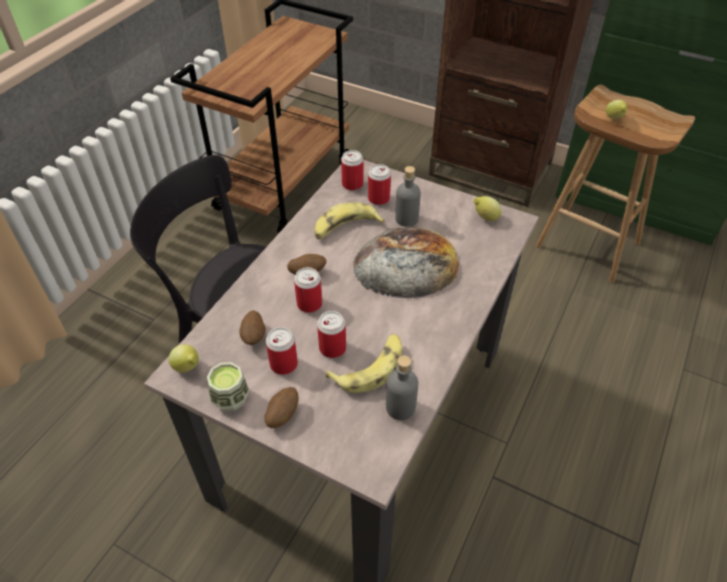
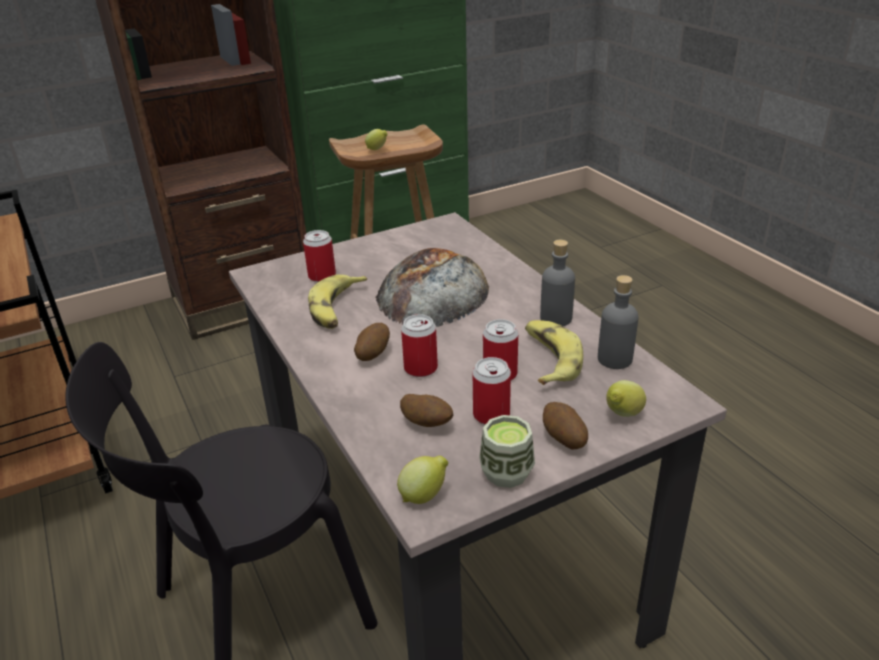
camera: 55 degrees left, 15 degrees down
can [341,150,363,191] -> none
grey bottle [395,166,421,227] -> grey bottle moved to [540,240,575,326]
lemon [474,196,501,221] -> lemon moved to [606,380,646,417]

